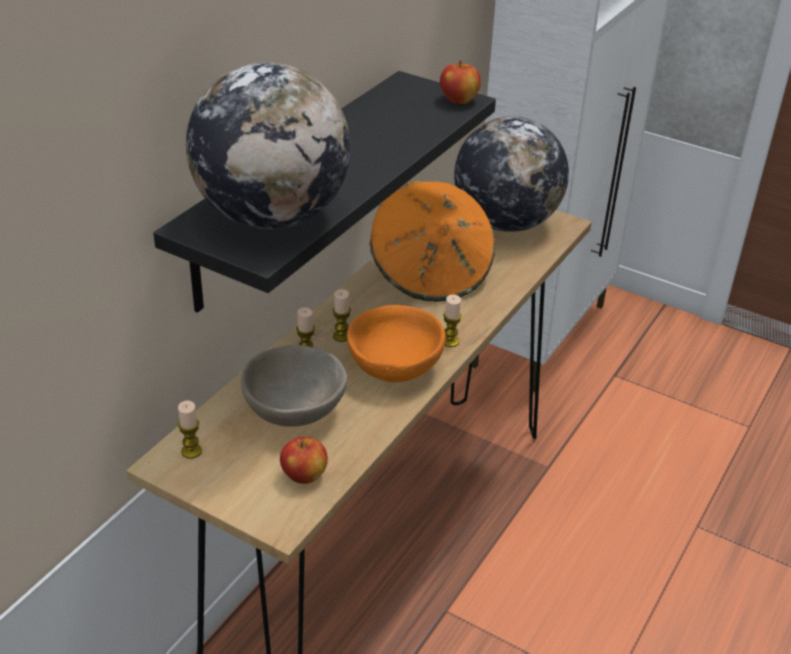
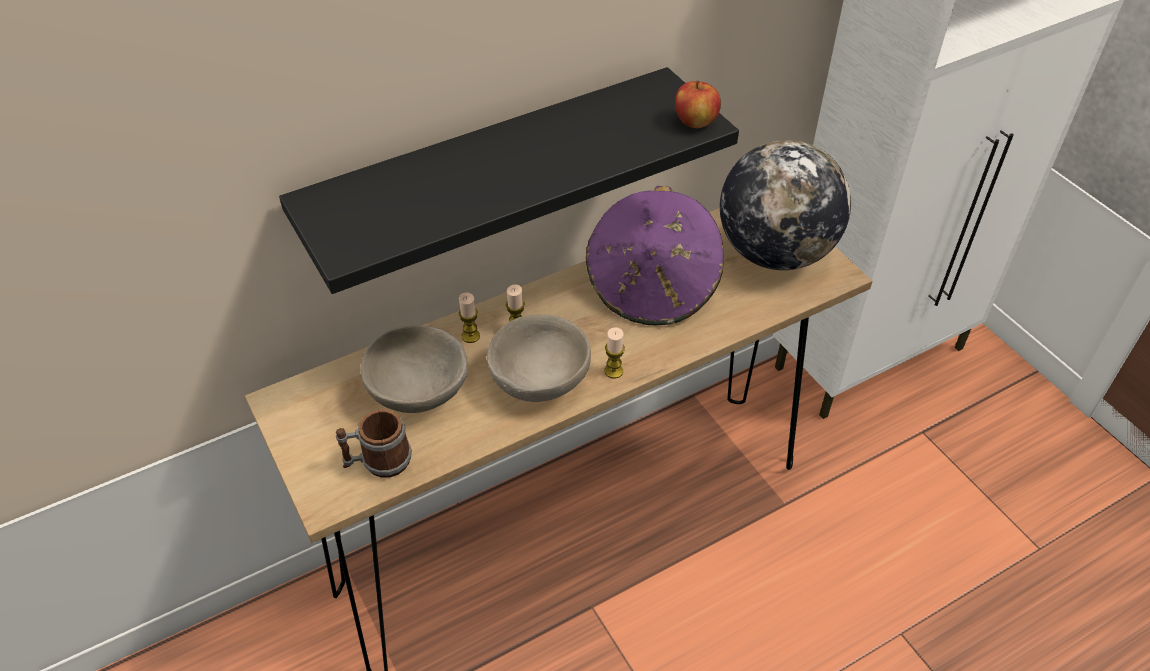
camera: 30 degrees right, 10 degrees up
candle [178,401,202,459] -> none
globe [186,62,351,229] -> none
apple [280,437,328,484] -> mug [336,409,412,478]
orange bowl [347,305,446,382] -> beige bowl [487,314,591,402]
orange hat [370,180,495,302] -> purple hat [586,186,724,325]

